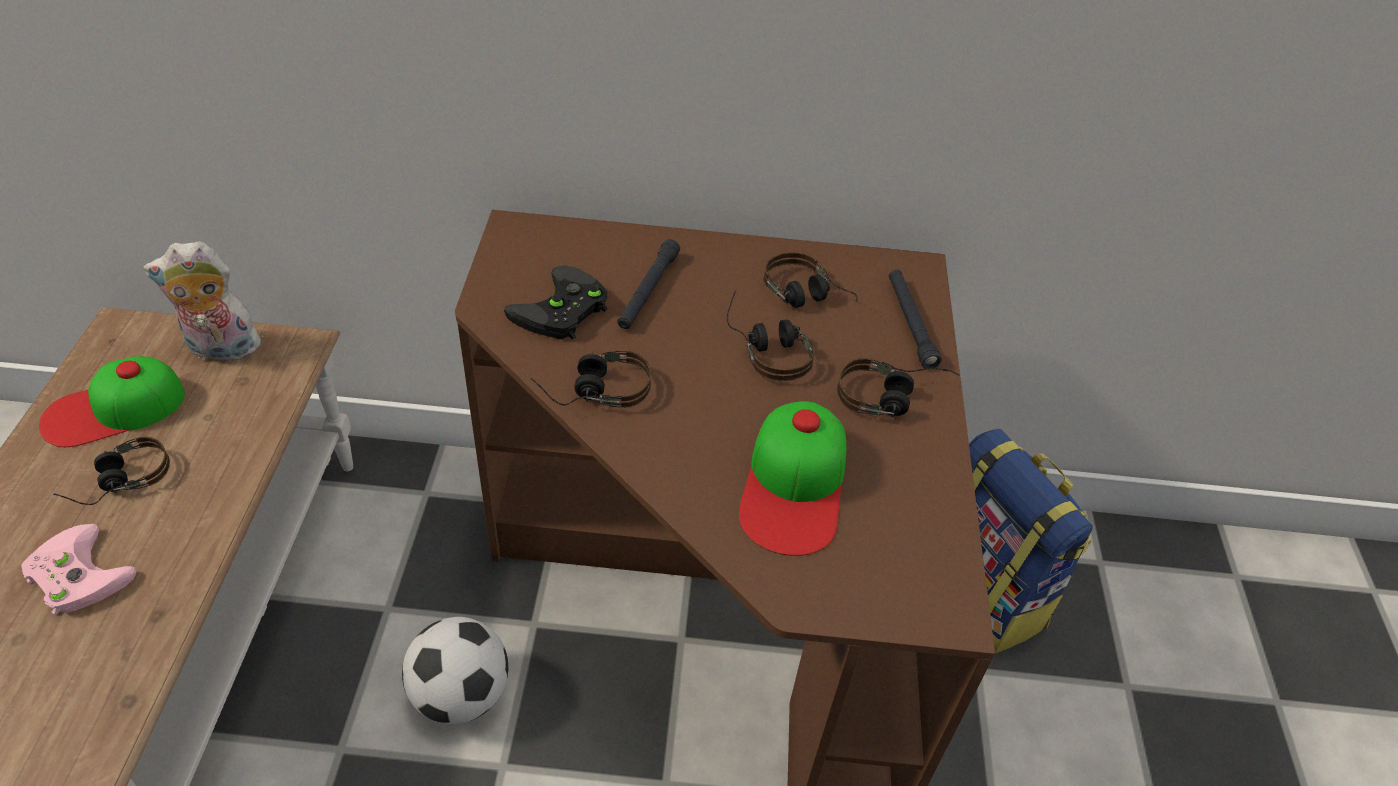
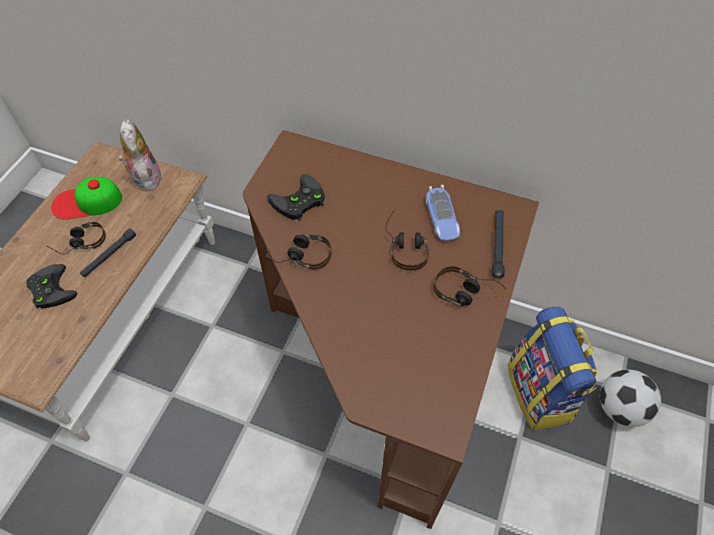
camera: 20 degrees right, 10 degrees up
pink game controller [21,524,136,615] -> black game controller [27,264,77,308]
plush toy [143,241,267,366] -> plush toy turned 60 degrees clockwise [118,119,162,191]
football [402,617,508,724] -> football moved to [600,370,661,427]
black flashlight [617,239,680,329] -> black flashlight moved to [80,228,136,277]
cap [739,401,846,556] -> none
headphones [764,252,857,308] -> toy car [426,185,460,241]

